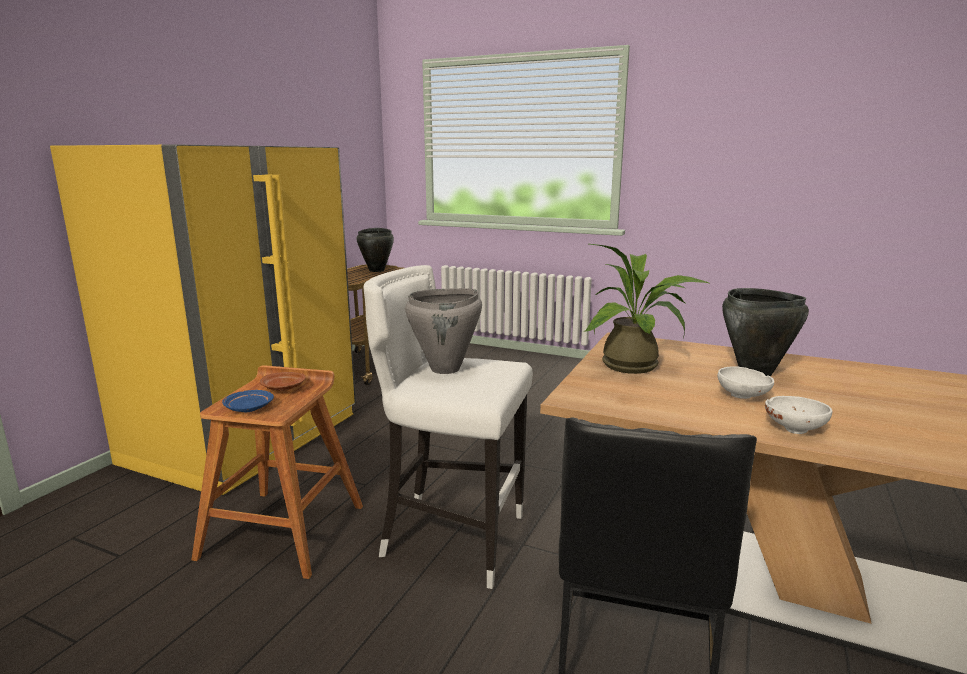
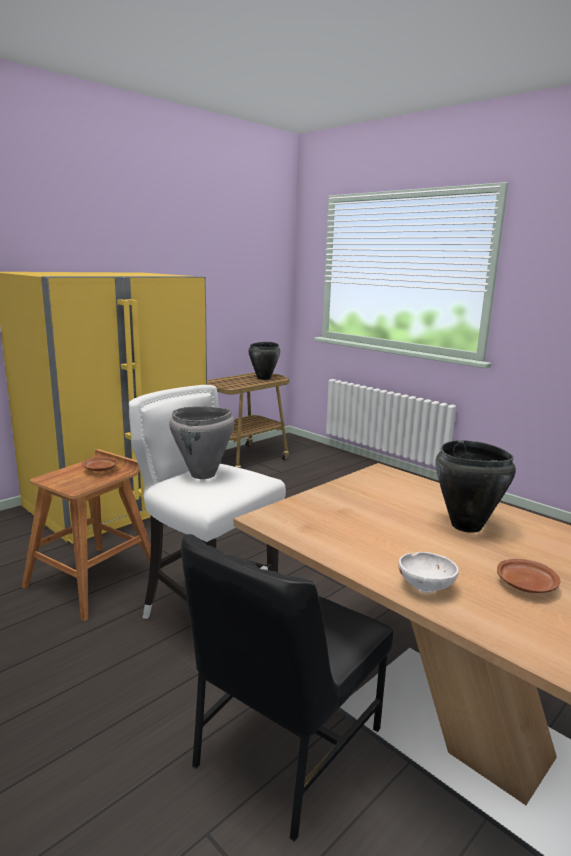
camera: 20 degrees right, 0 degrees up
blue plate [222,390,274,412] -> none
potted plant [583,244,711,374] -> none
white bowl [717,366,774,399] -> none
none -> brown plate [497,559,561,593]

